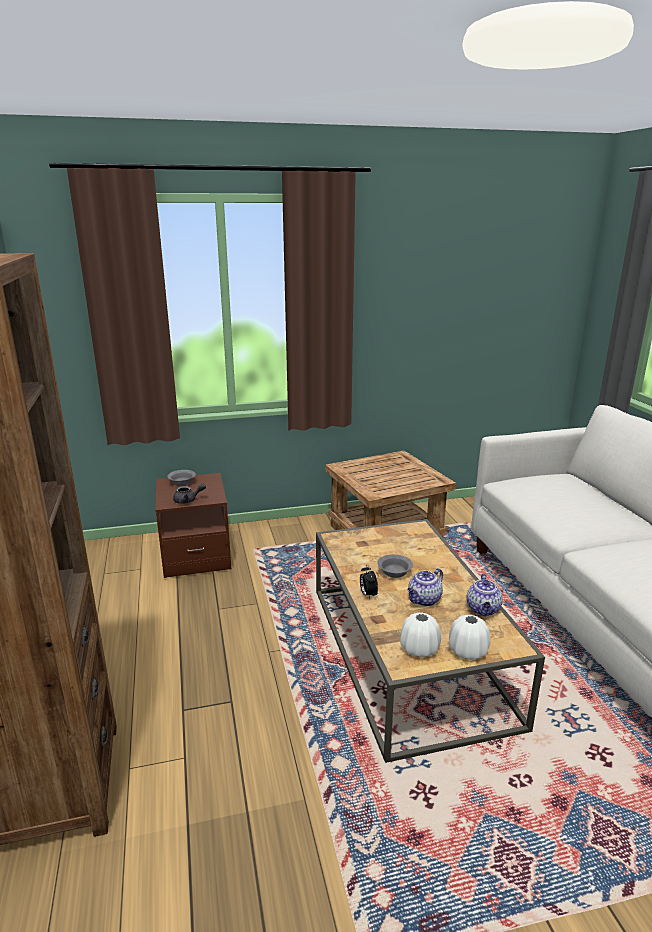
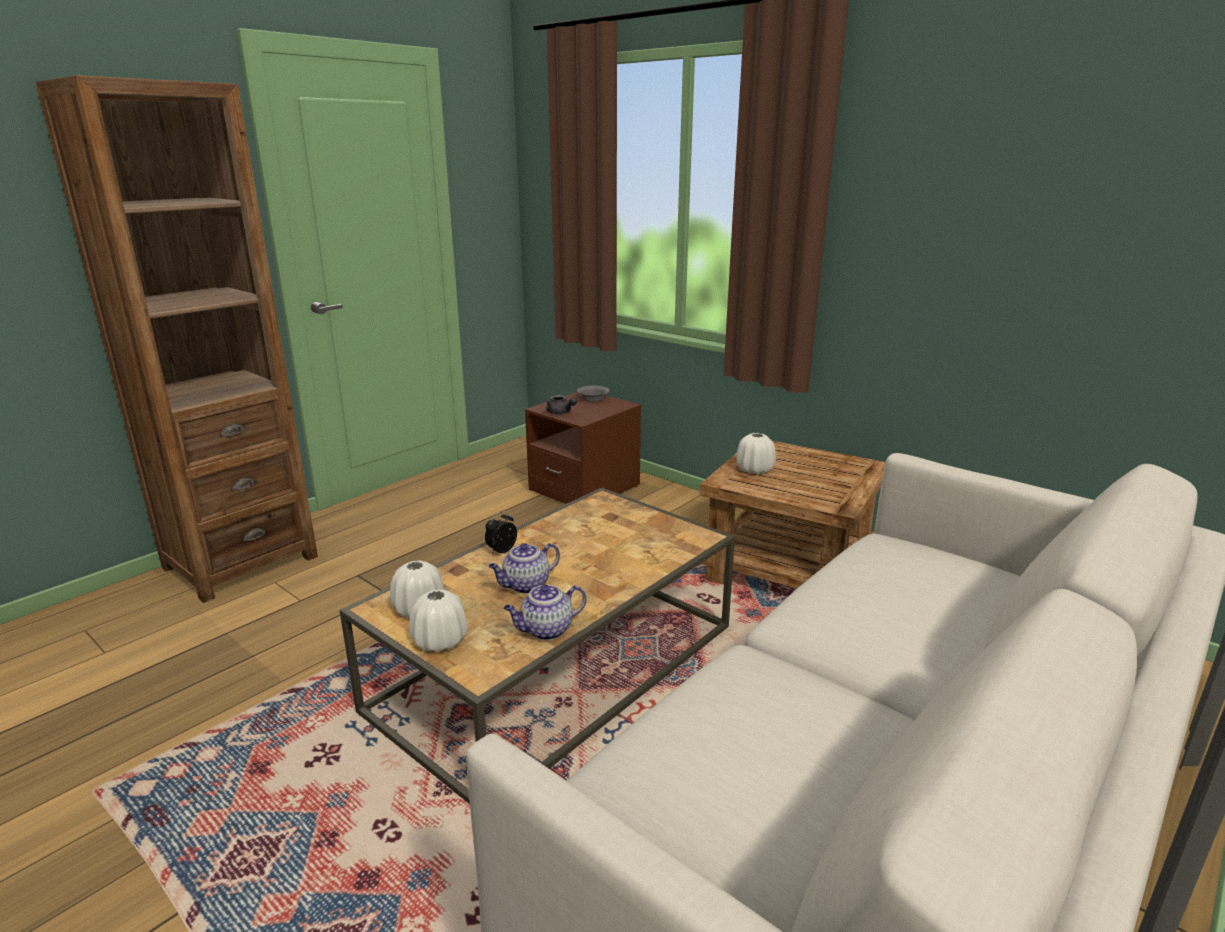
camera: 55 degrees right, 0 degrees up
grey bowl [378,554,413,578] -> none
teapot [407,568,443,606] -> teapot turned 45 degrees counterclockwise [489,543,560,594]
none -> white vase [736,433,776,474]

